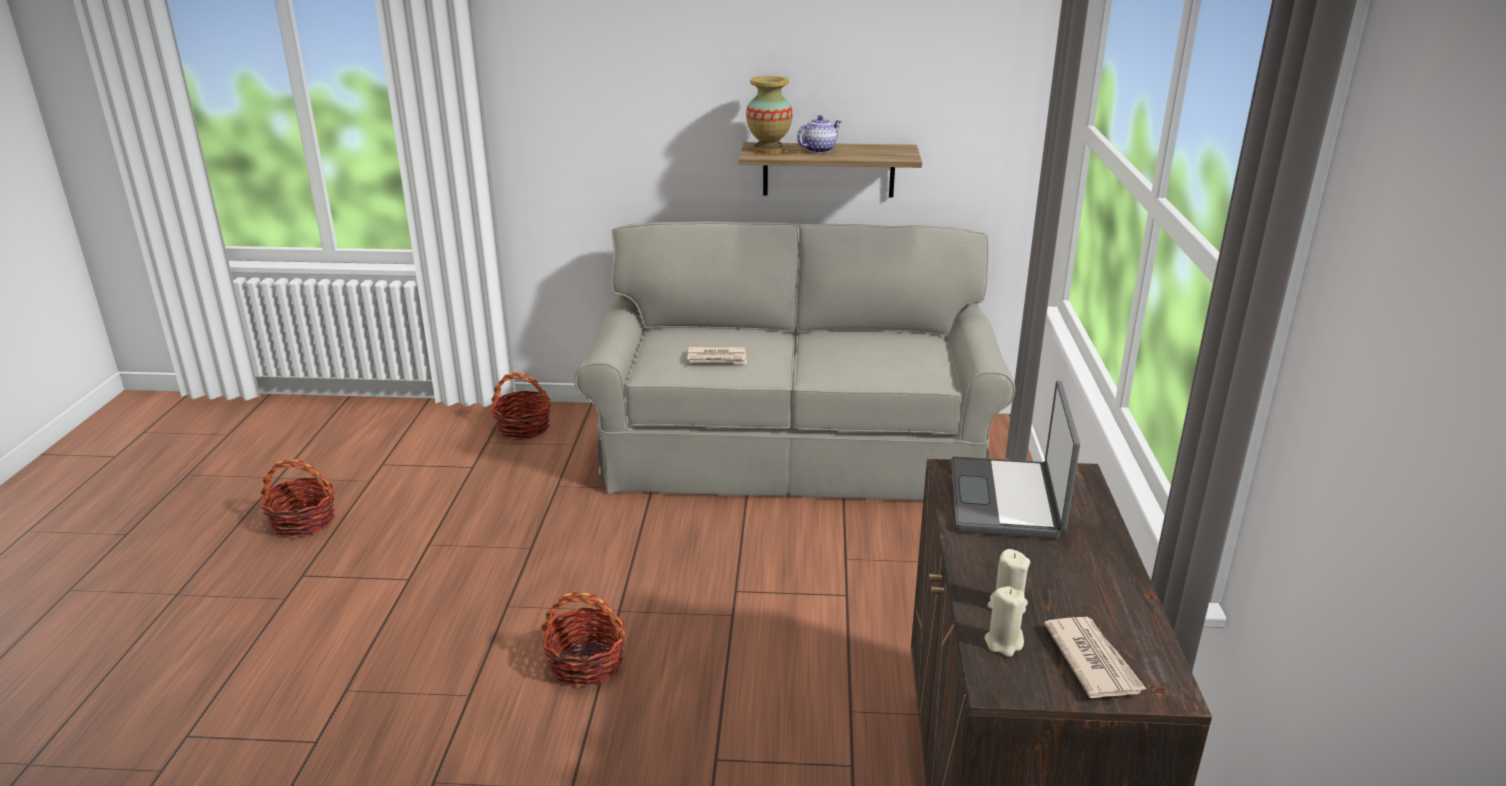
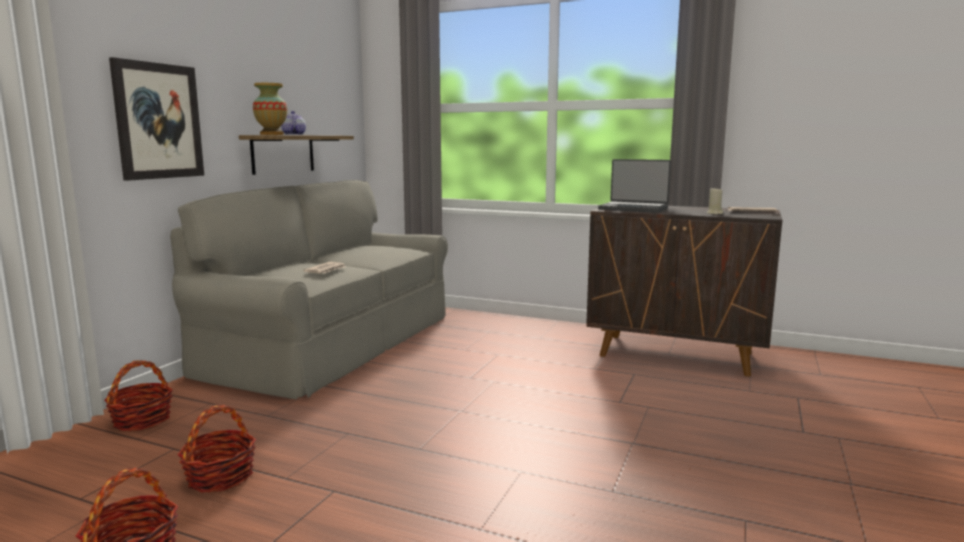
camera: 70 degrees left, 15 degrees down
basket [541,592,626,687] -> basket moved to [177,405,256,493]
beige candle [984,586,1025,657] -> none
none -> picture [109,57,204,181]

